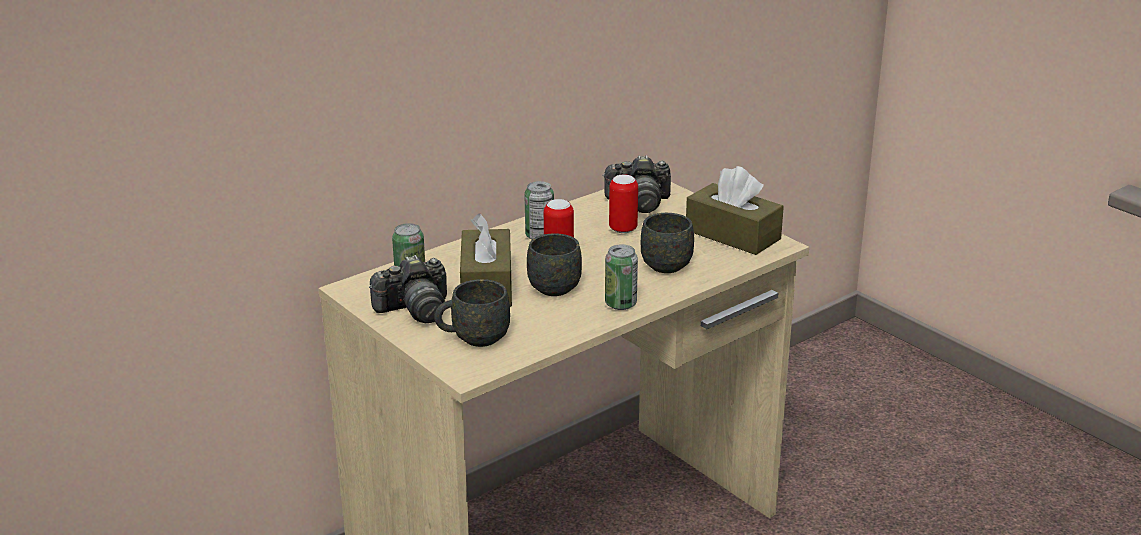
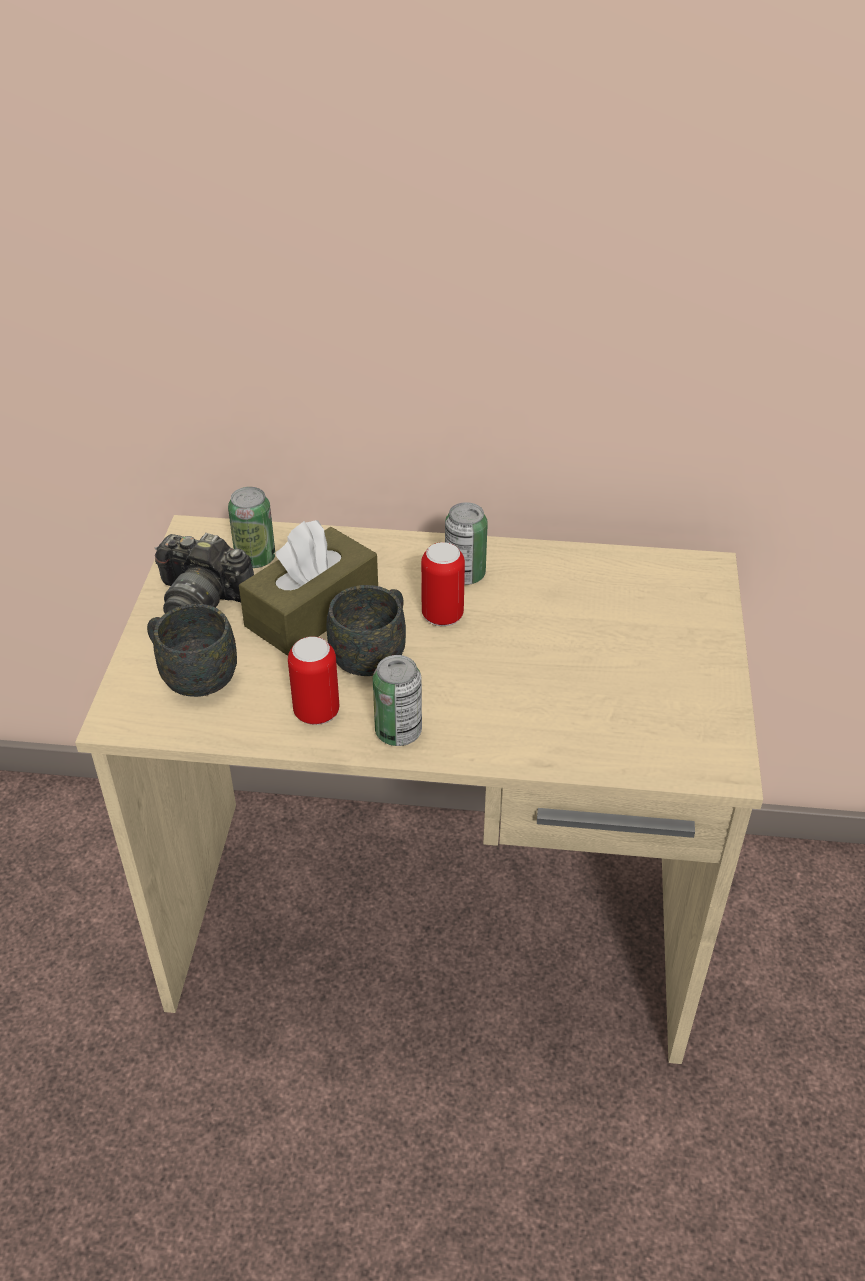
camera: 45 degrees right, 15 degrees up
camera [602,155,671,213] -> none
can [609,174,638,233] -> can moved to [288,636,339,725]
grey mug [641,213,694,273] -> none
brown tissue box [686,166,784,255] -> none

